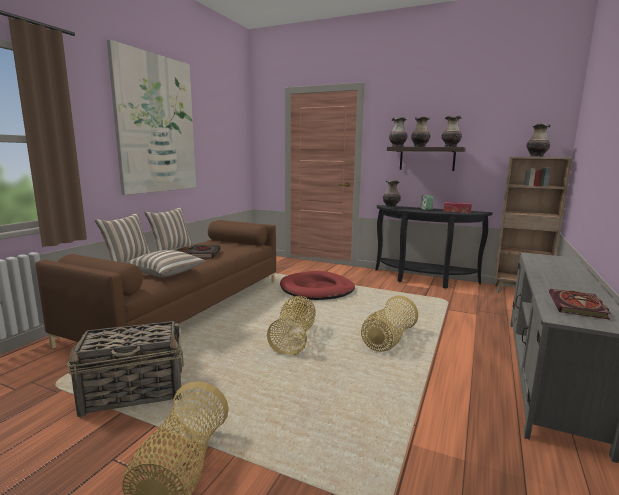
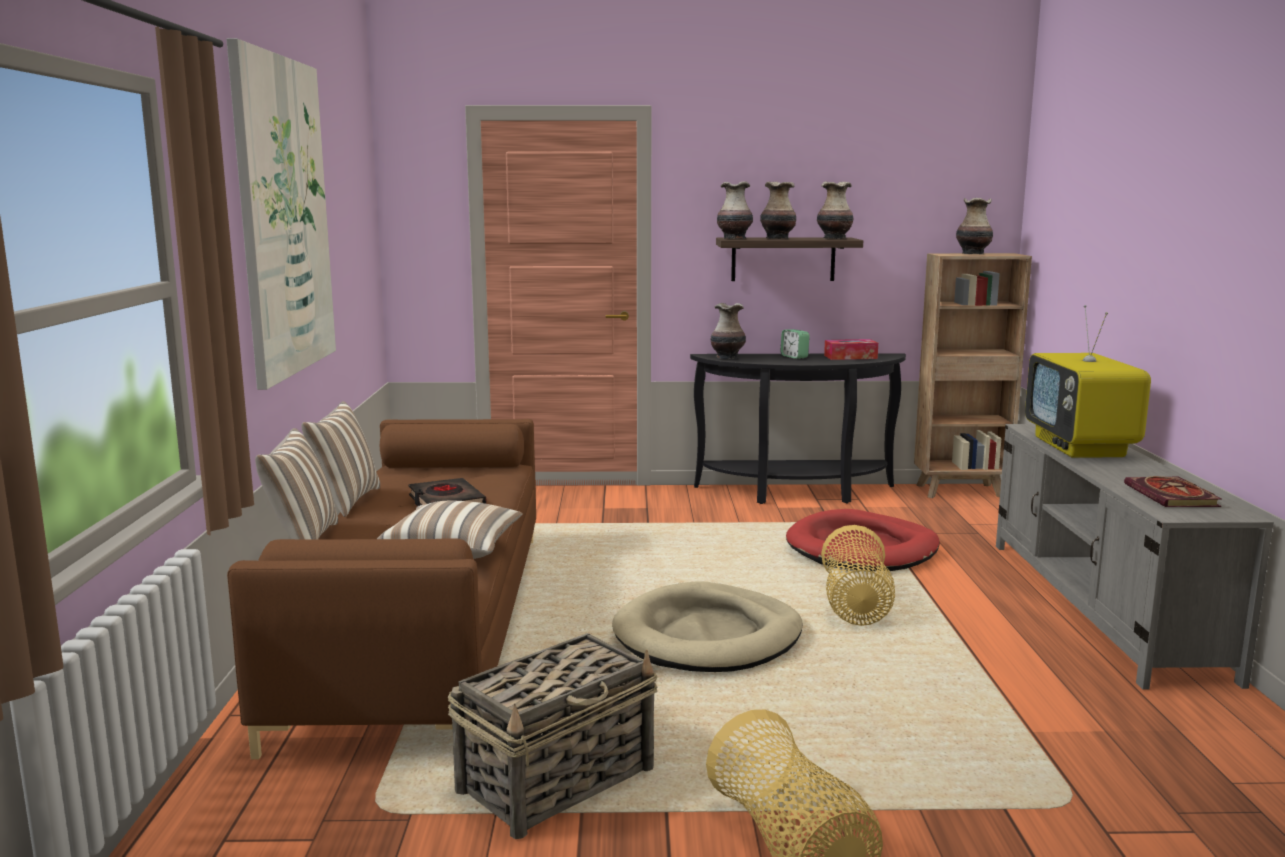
camera: 25 degrees left, 0 degrees up
basket [267,296,316,355] -> beige dog bed [612,581,803,672]
red dog bed [280,271,355,300] -> red dog bed moved to [786,509,940,571]
none -> television [1025,305,1151,458]

